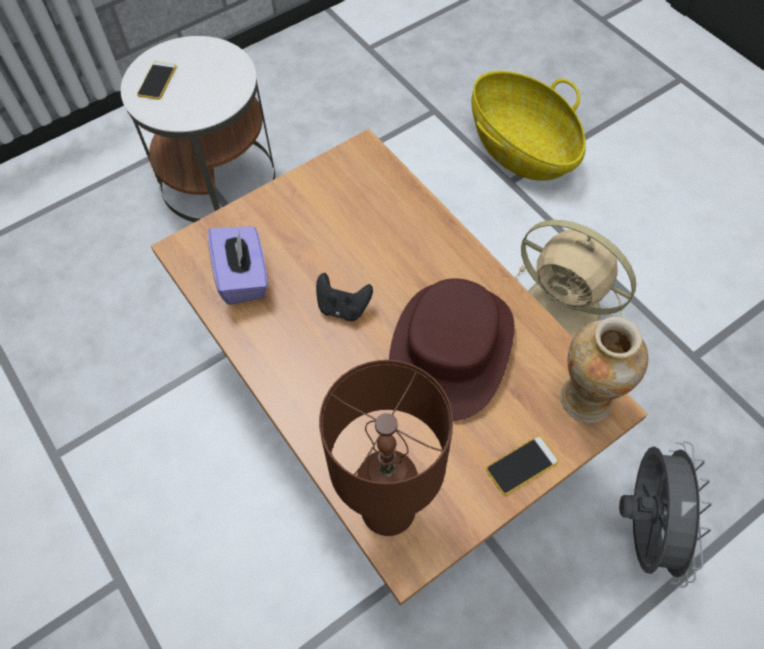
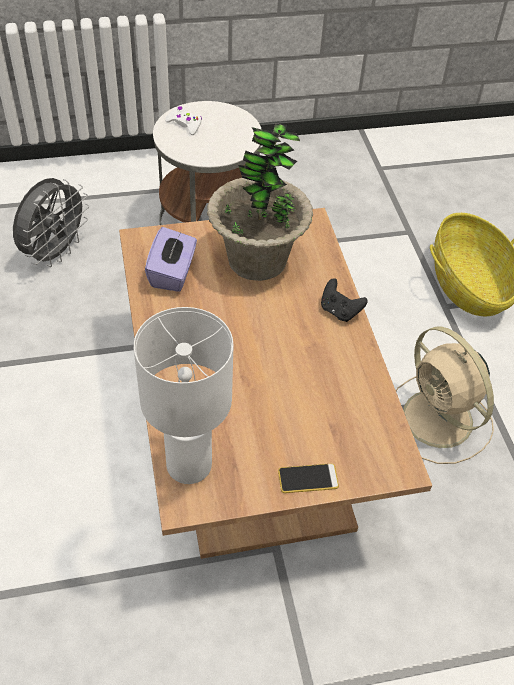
camera: 20 degrees right, 10 degrees down
phone [137,61,177,99] -> white game controller [165,106,202,135]
black game controller [316,273,373,321] -> black game controller moved to [321,278,368,322]
brown table lamp [319,360,453,536] -> white table lamp [134,307,233,484]
brown hat [389,278,515,421] -> none
vase [560,317,648,423] -> none
grey fan [619,441,712,588] -> grey fan moved to [13,178,89,267]
none -> potted plant [207,123,313,281]

